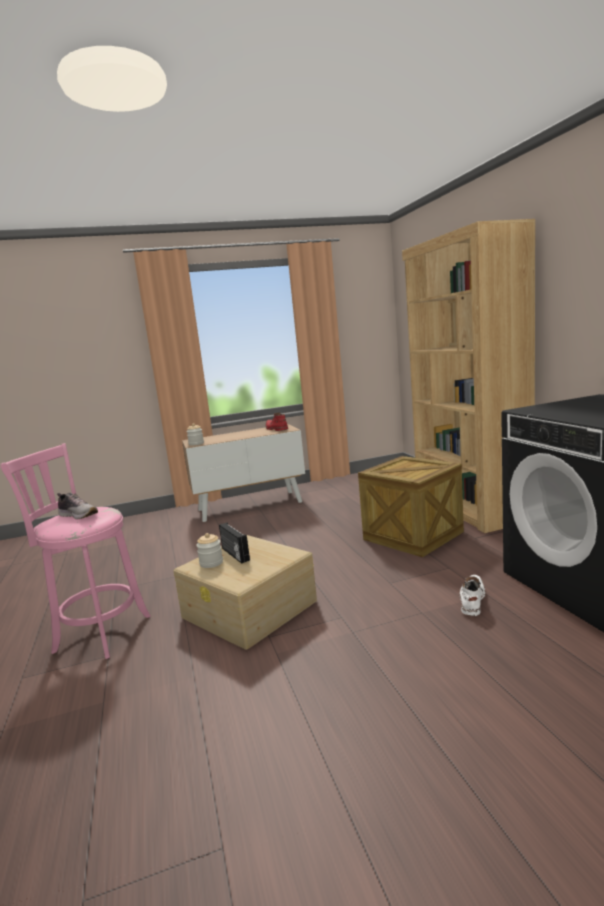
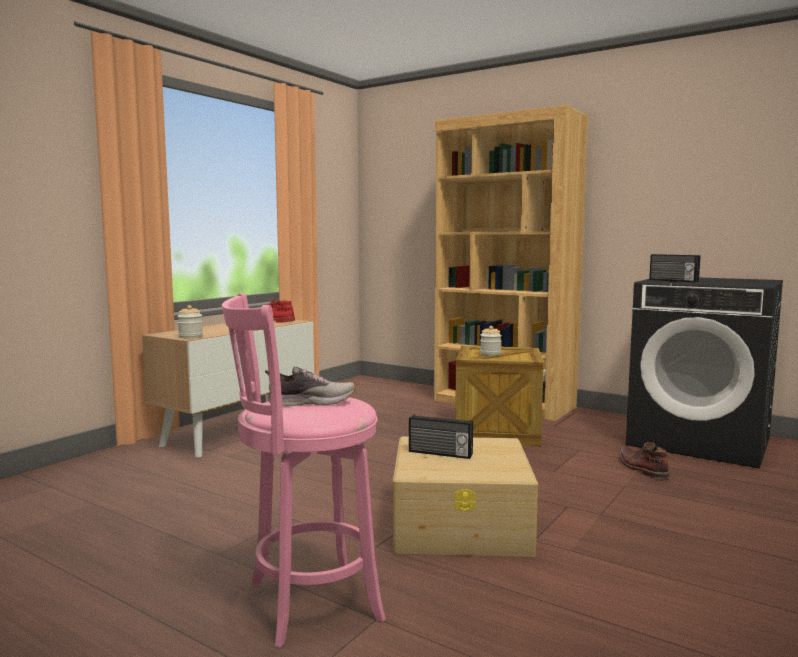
camera: 40 degrees left, 5 degrees down
jar [196,533,223,568] -> jar moved to [480,326,502,356]
white boot [460,575,485,616] -> brown boot [619,442,669,478]
none -> radio [649,254,700,282]

